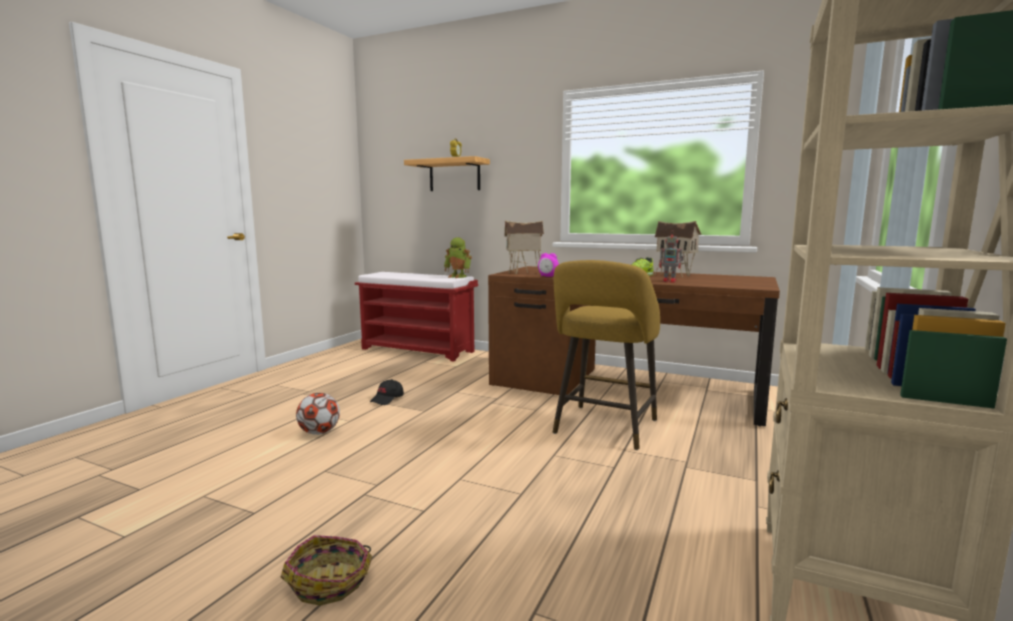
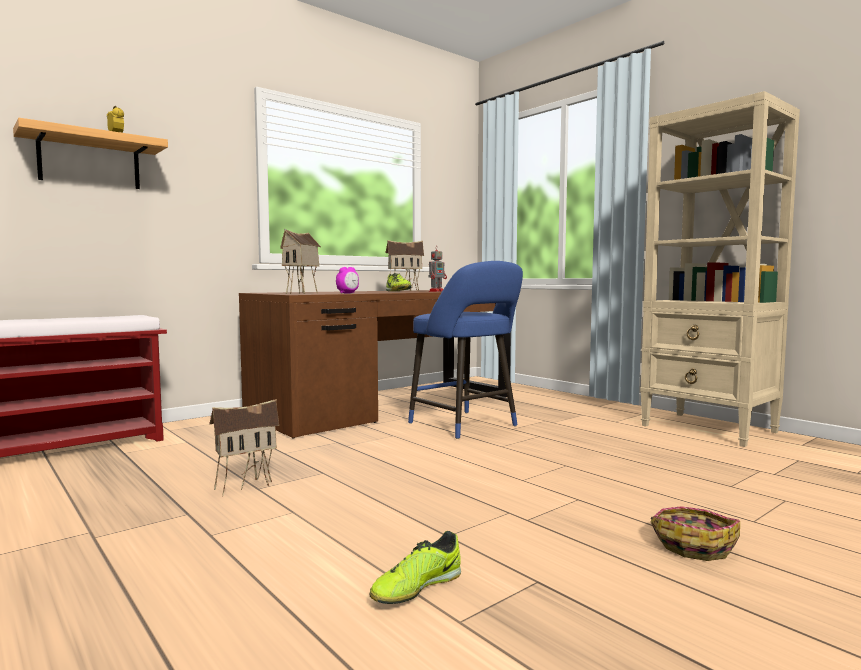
camera: 65 degrees left, 5 degrees down
football [296,393,340,435] -> none
black cap [370,379,404,405] -> toy house [209,399,279,496]
toy robot [444,237,472,278] -> none
yellow stool [553,260,660,450] -> blue stool [408,261,523,439]
none -> shoe [369,531,461,604]

